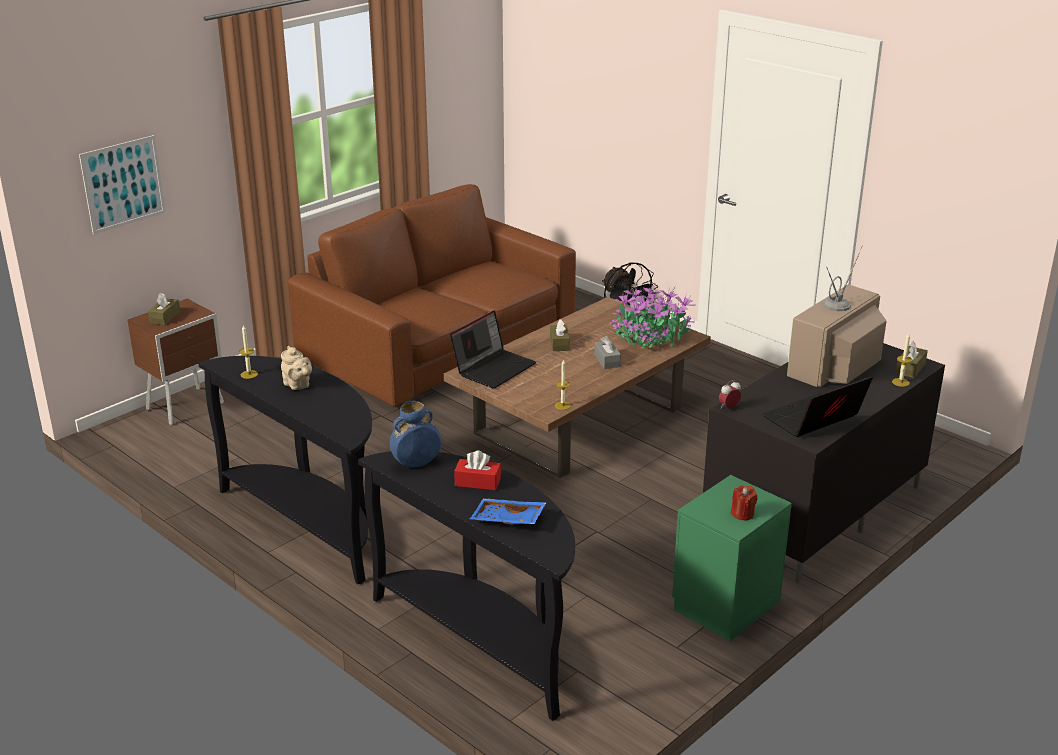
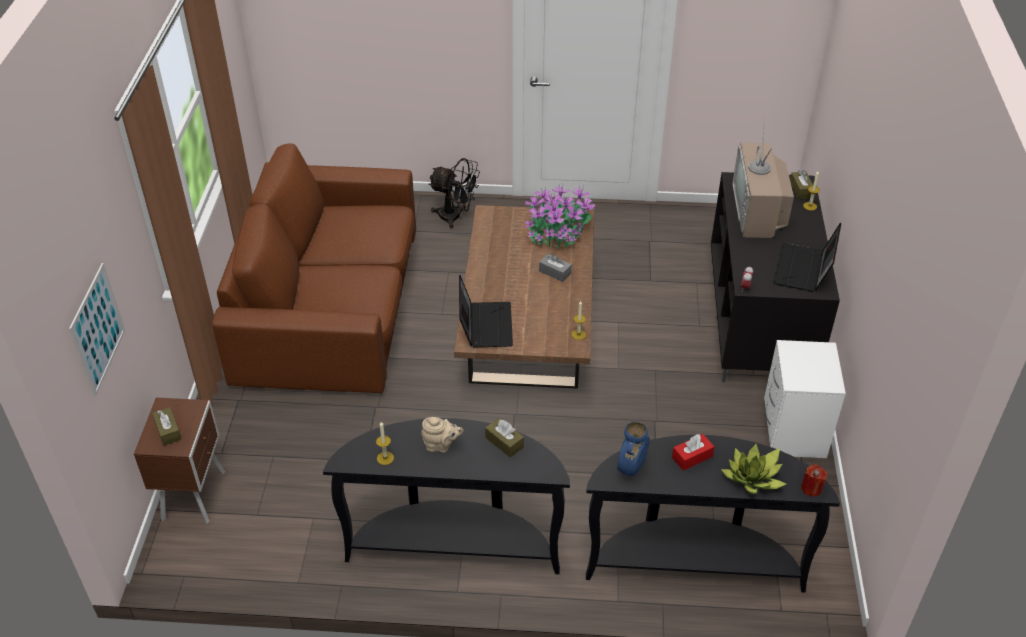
camera: 40 degrees left, 15 degrees up
blue tray [470,499,546,524] -> potted plant [721,444,786,494]
brown tissue box [550,319,570,351] -> brown tissue box moved to [485,418,524,457]
green nightstand [672,475,792,641] -> white nightstand [764,340,846,458]
red candle [731,485,758,520] -> red candle moved to [801,464,827,496]

